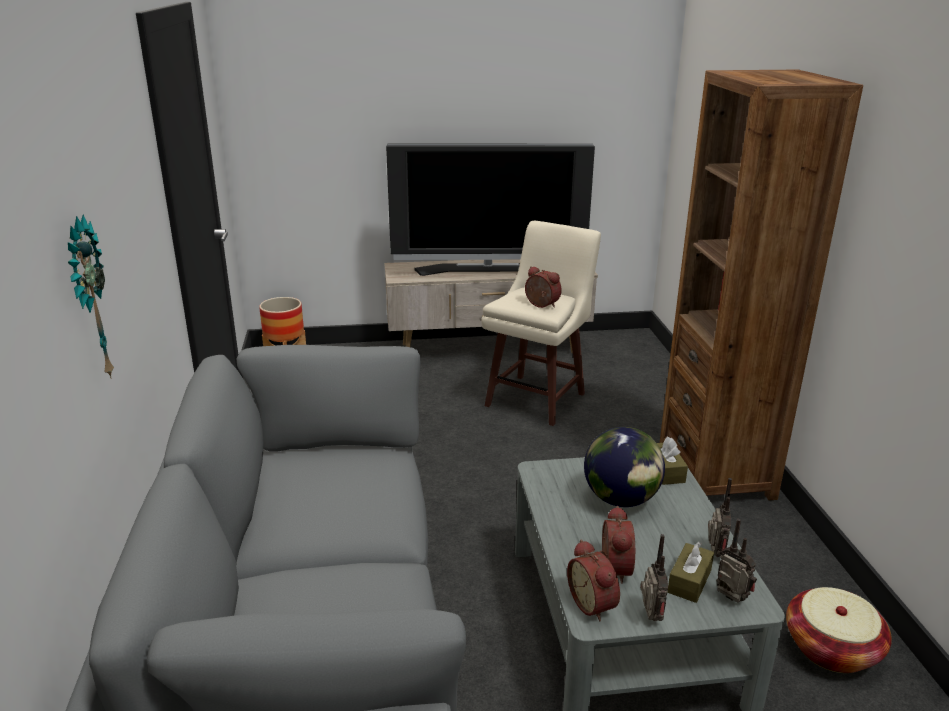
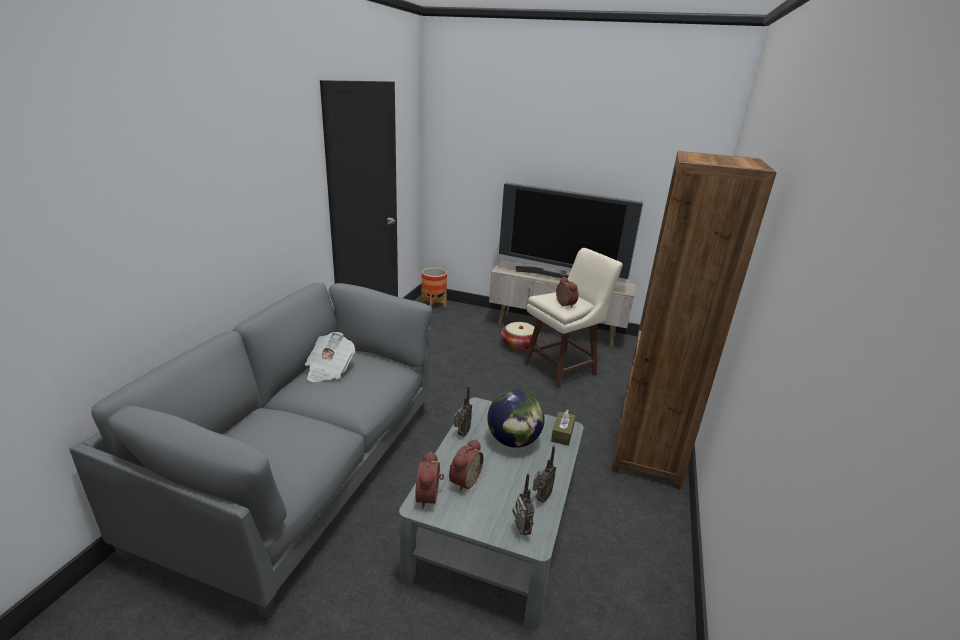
camera: 25 degrees right, 0 degrees up
wall clock [68,214,114,379] -> none
radio [640,534,668,621] -> radio moved to [454,386,472,437]
brown tissue box [667,542,714,603] -> none
basket [786,587,892,673] -> basket moved to [501,322,540,351]
none -> newspaper [305,332,355,382]

